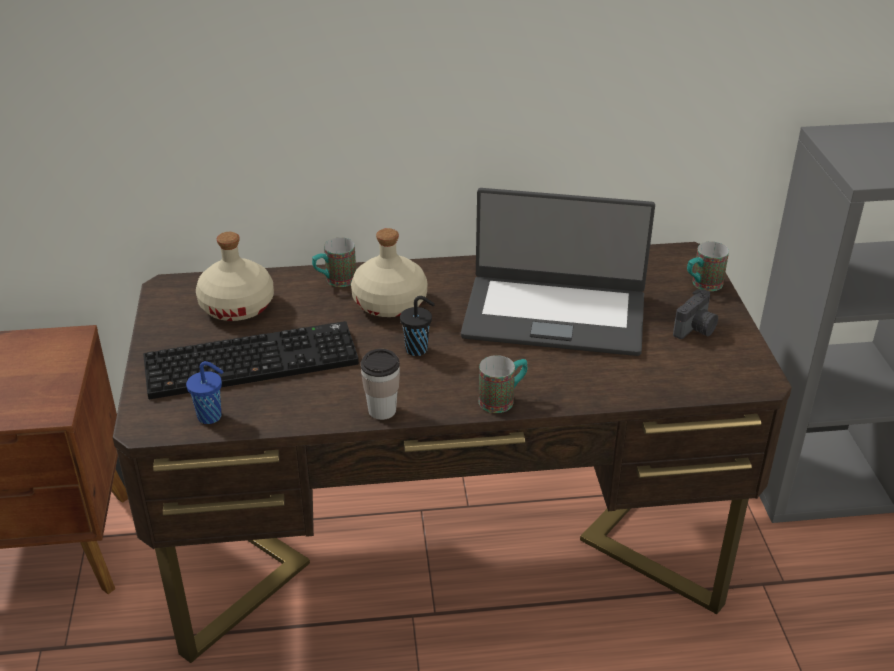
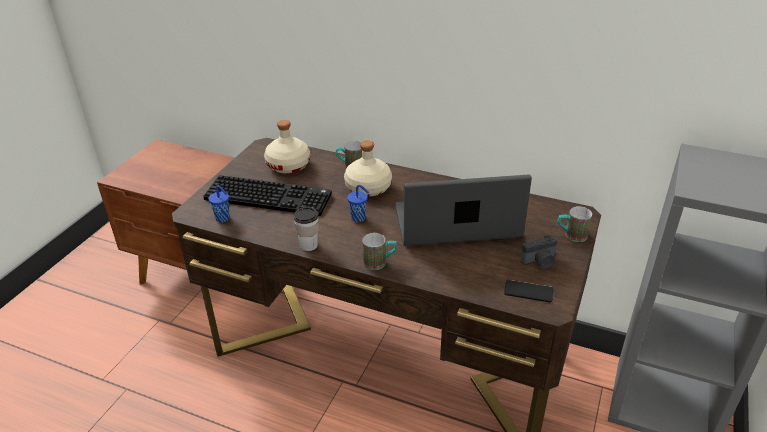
camera: 30 degrees right, 0 degrees up
black cup [400,296,435,356] -> blue cup [347,185,369,222]
laptop [461,188,655,356] -> laptop turned 135 degrees clockwise [395,174,532,246]
none -> phone [504,280,553,302]

